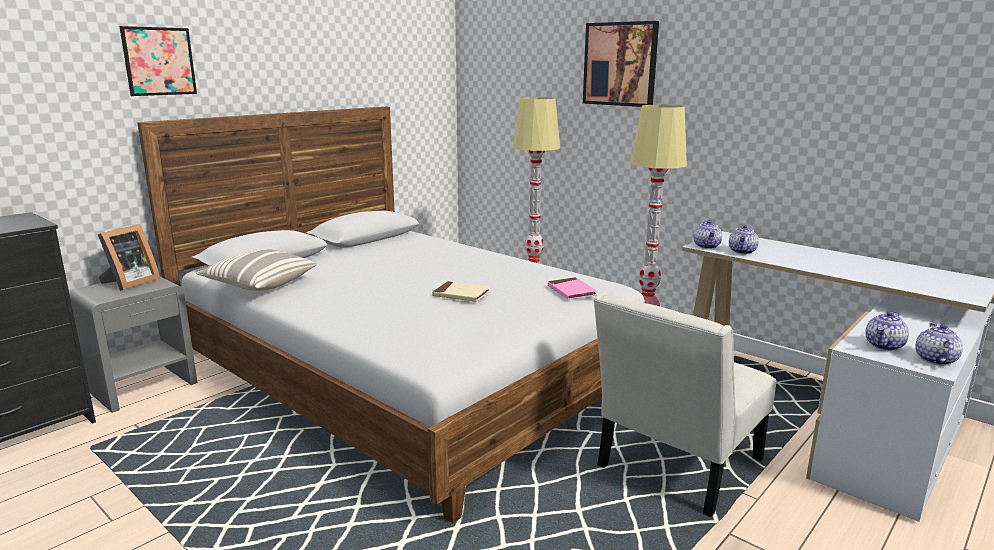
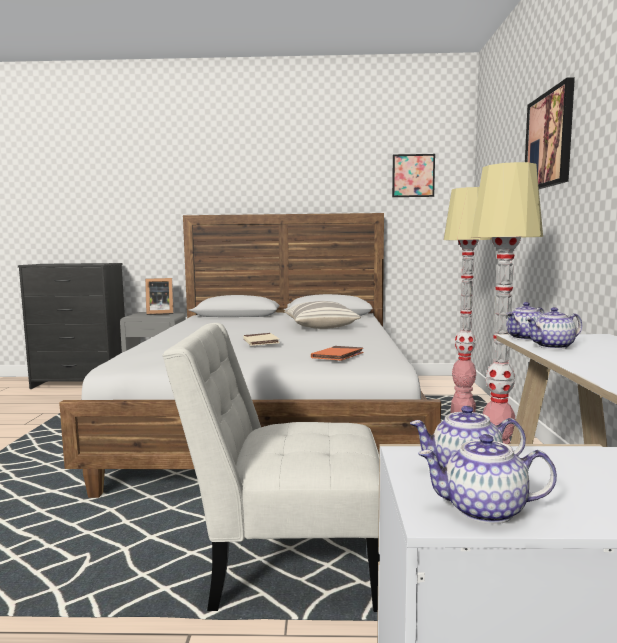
camera: 50 degrees right, 10 degrees down
picture [119,26,197,96] -> picture moved to [392,154,435,197]
pillow [196,248,317,291] -> pillow moved to [284,301,361,329]
pink book [548,277,597,300] -> orange book [311,346,364,361]
teapot [915,322,963,365] -> teapot turned 150 degrees counterclockwise [418,434,557,524]

